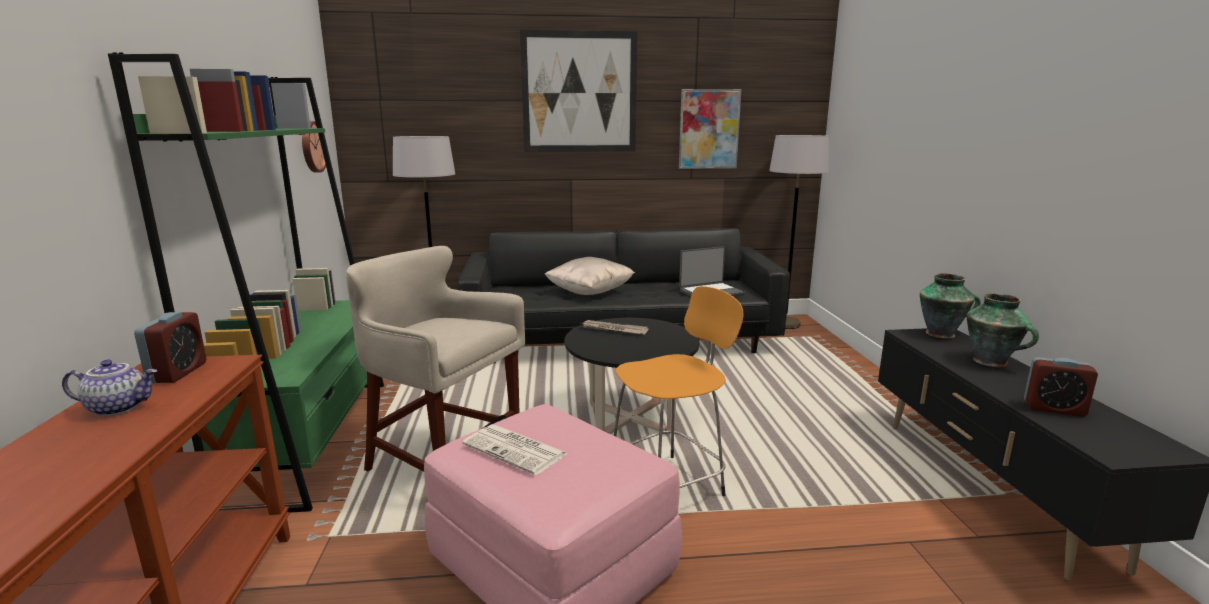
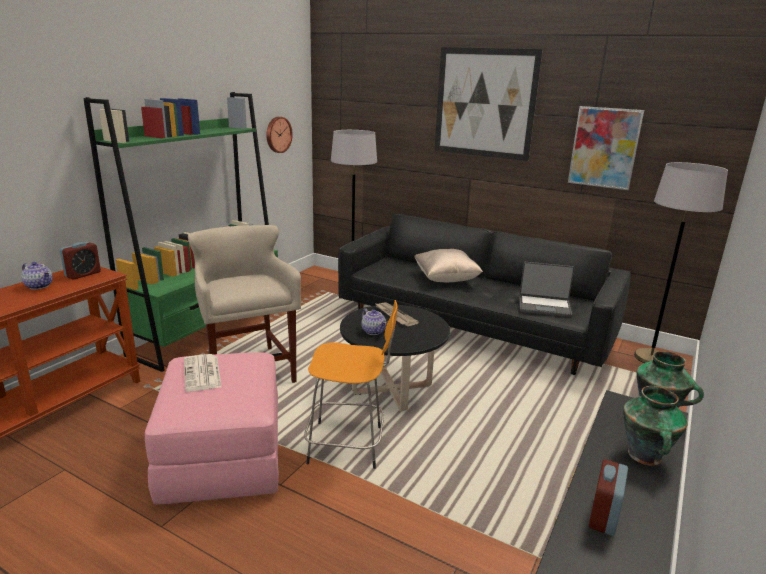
camera: 35 degrees right, 5 degrees up
alarm clock [1024,357,1098,417] -> alarm clock turned 60 degrees clockwise [589,459,628,536]
none -> teapot [362,308,387,335]

